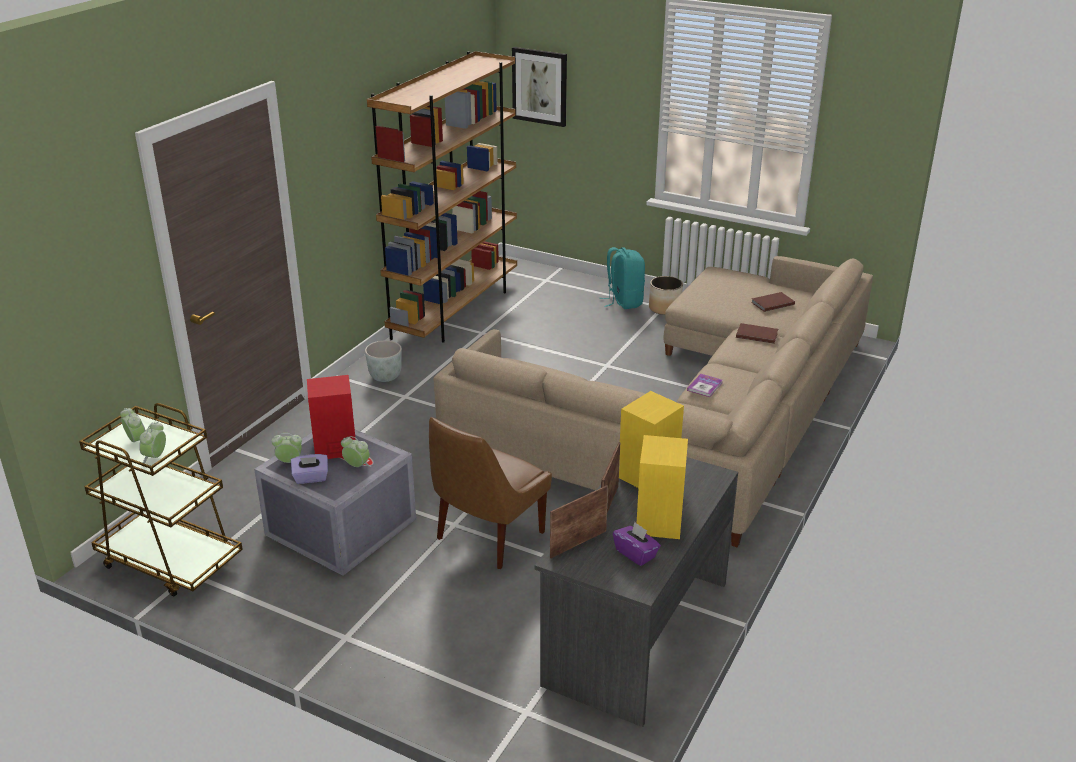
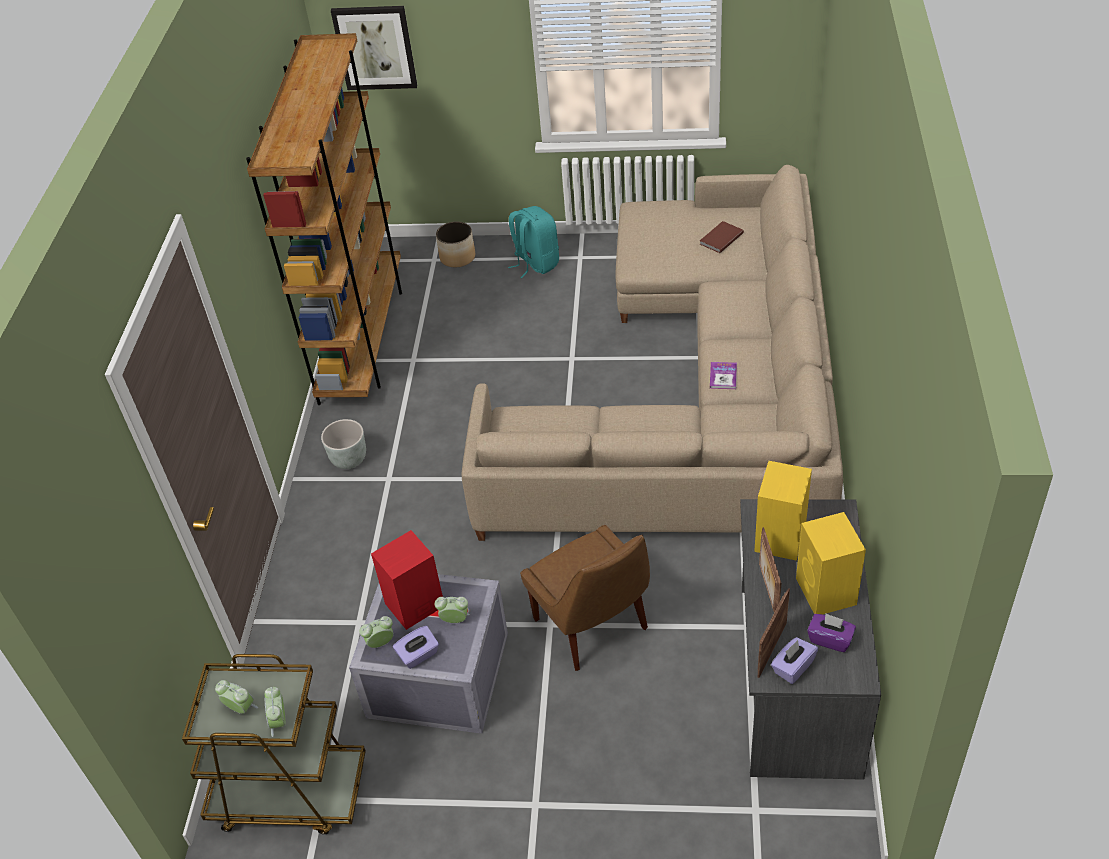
camera: 20 degrees left, 15 degrees up
brown chair [429,417,552,569] -> brown chair turned 45 degrees counterclockwise [520,525,650,671]
planter [649,276,683,315] -> planter moved to [436,222,475,268]
brown book [736,323,778,344] -> none
none -> purple tissue box [771,637,818,684]

